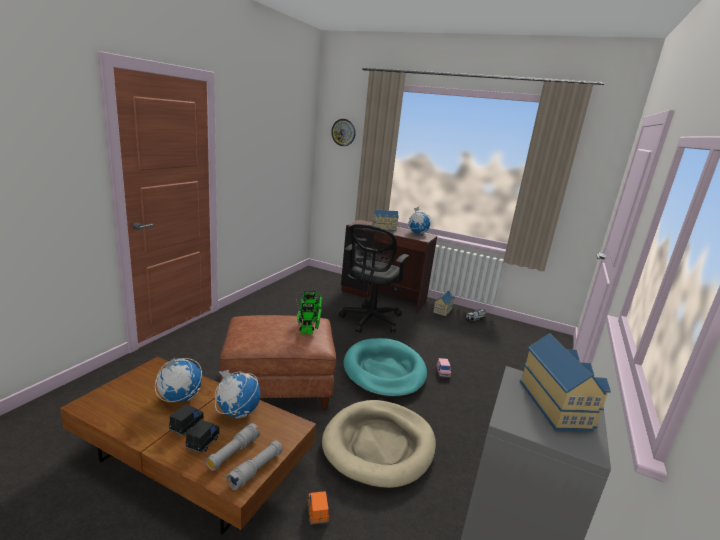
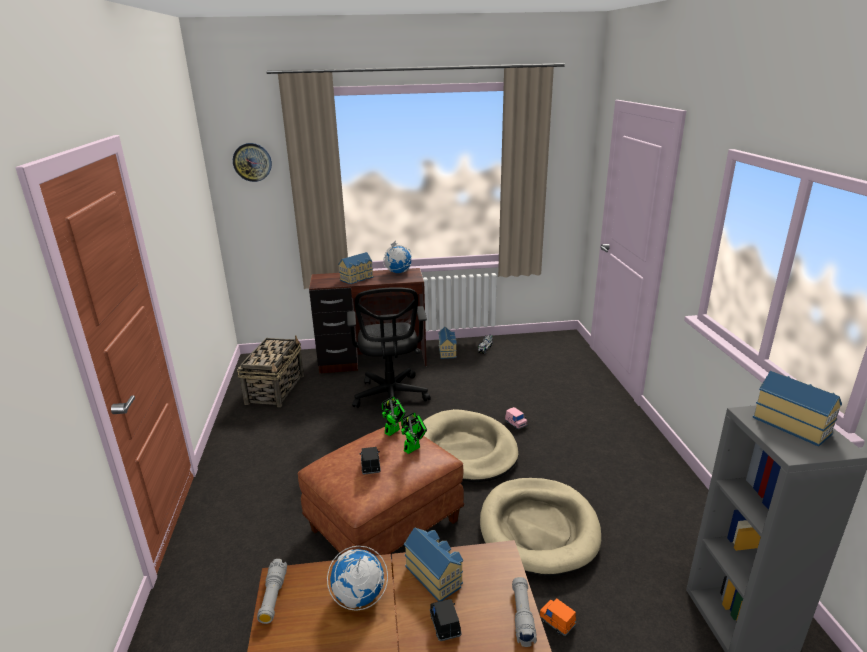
camera: 30 degrees left, 5 degrees up
black toy car [169,404,204,436] -> black toy car moved to [359,447,381,475]
grey flashlight [206,423,260,471] -> grey flashlight moved to [257,559,287,624]
globe [215,370,261,418] -> toy house [404,527,463,602]
turquoise dog bed [343,338,427,399] -> beige dog bed [423,409,519,482]
none -> basket [237,336,304,407]

